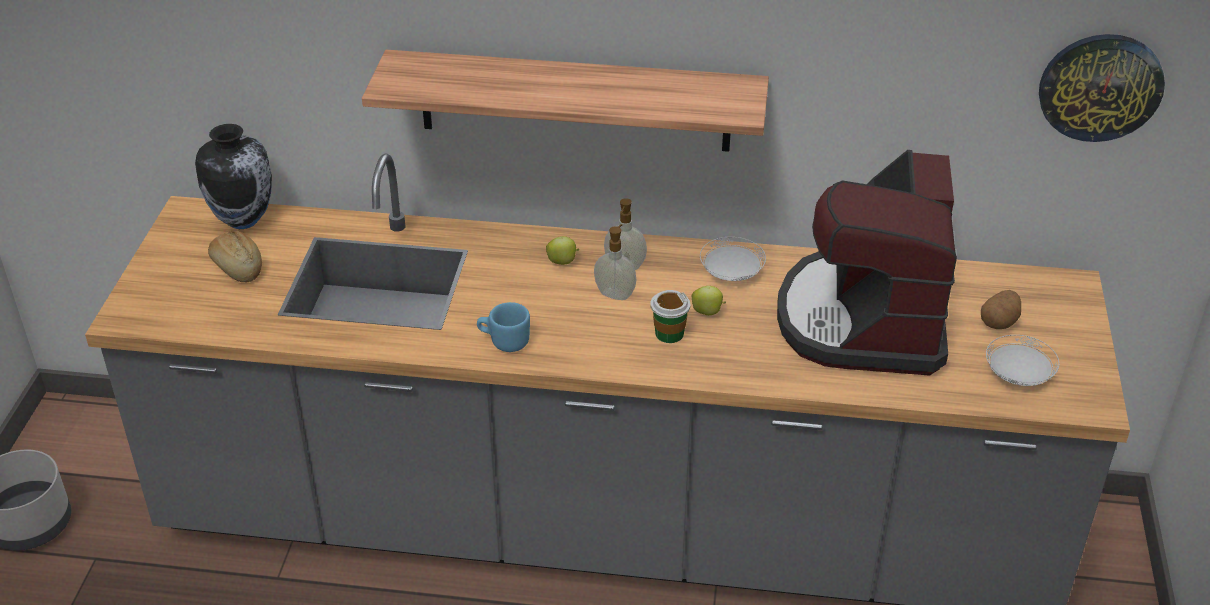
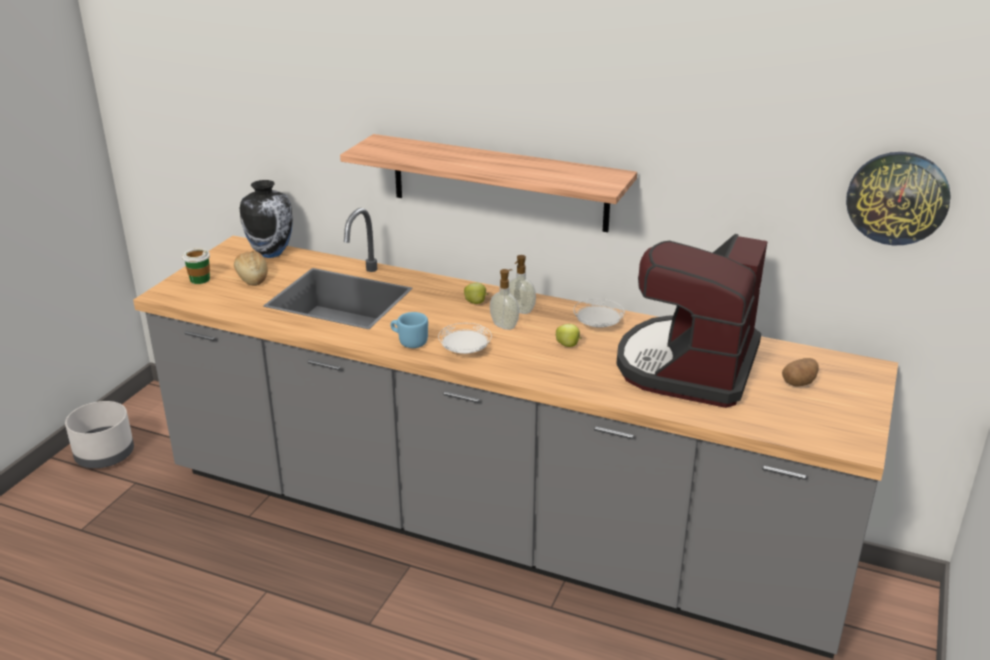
camera: 15 degrees right, 10 degrees down
cup [650,290,690,343] -> cup moved to [182,248,210,284]
white plate [986,335,1059,386] -> white plate moved to [438,323,492,354]

